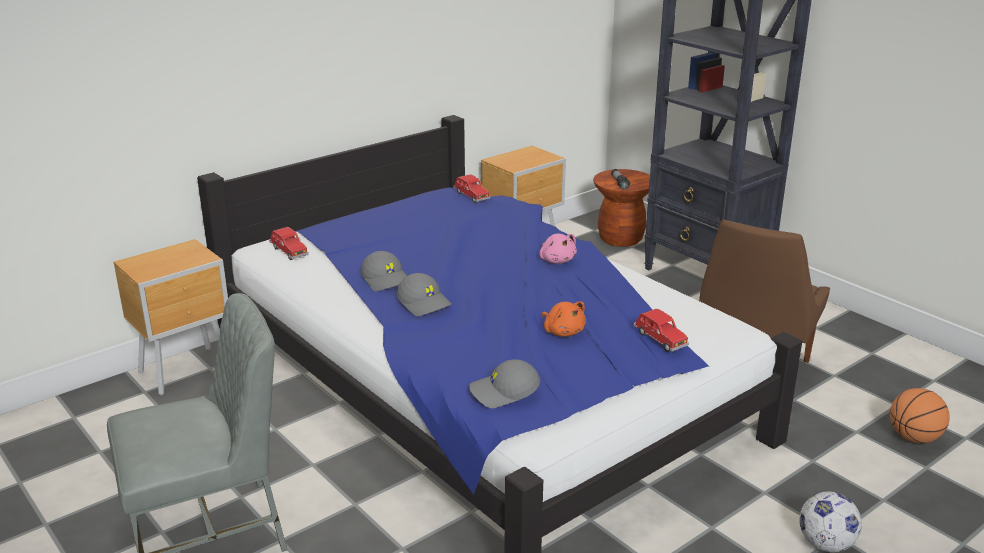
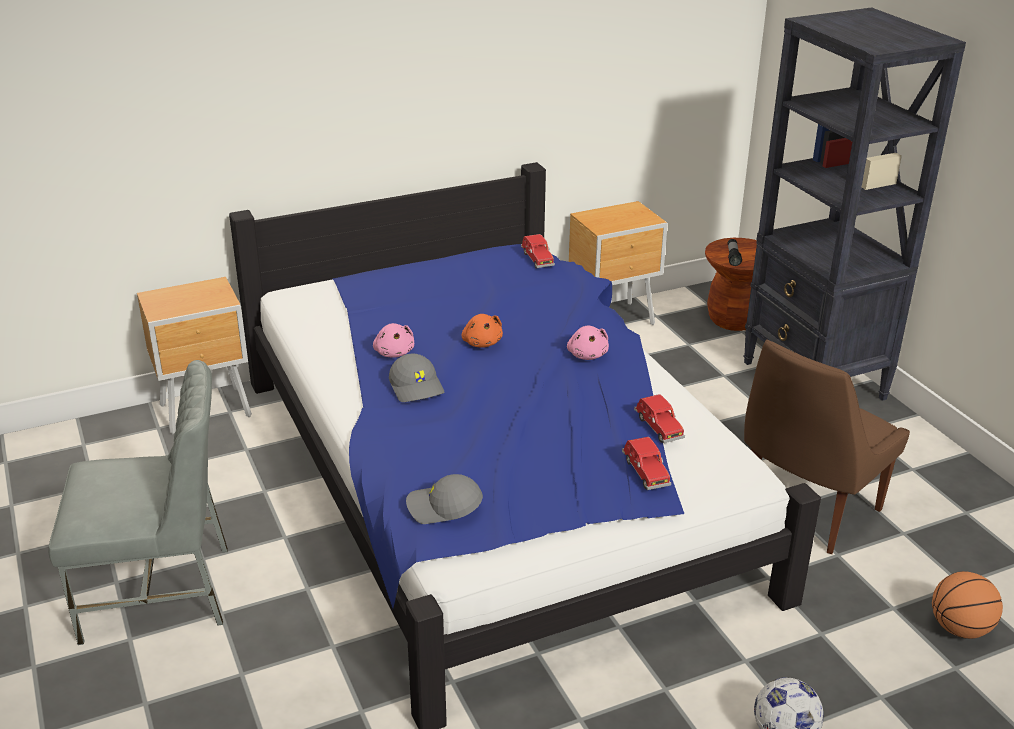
camera: 15 degrees right, 5 degrees up
red toy car [269,227,309,260] -> red toy car moved to [634,394,685,443]
grey cap [361,251,407,291] -> pink plush toy [373,323,414,358]
orange plush toy [541,301,586,337] -> orange plush toy moved to [461,314,503,348]

